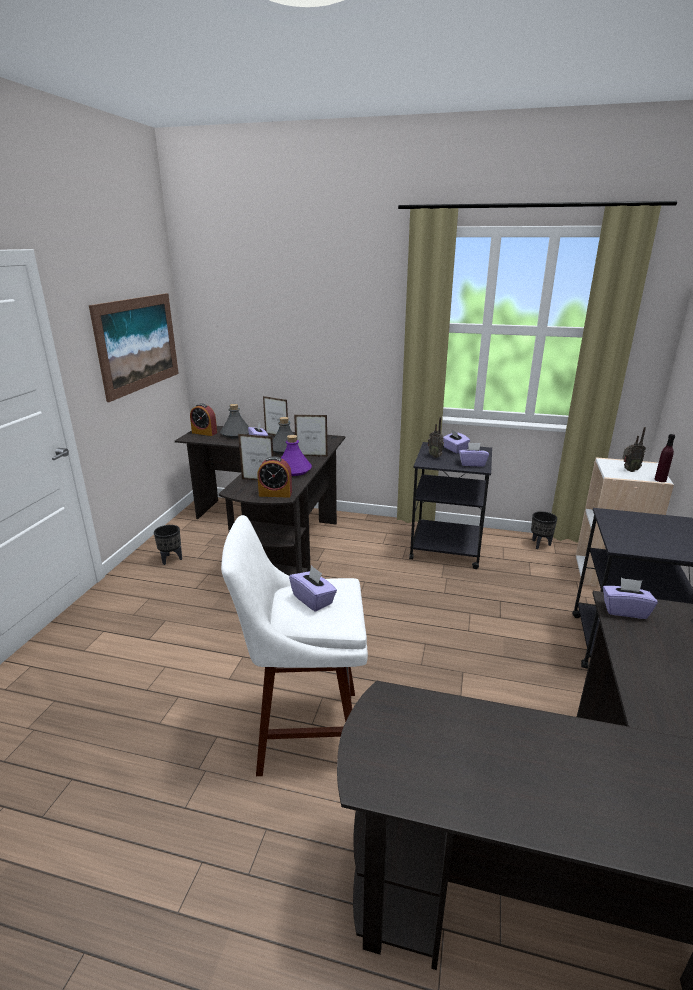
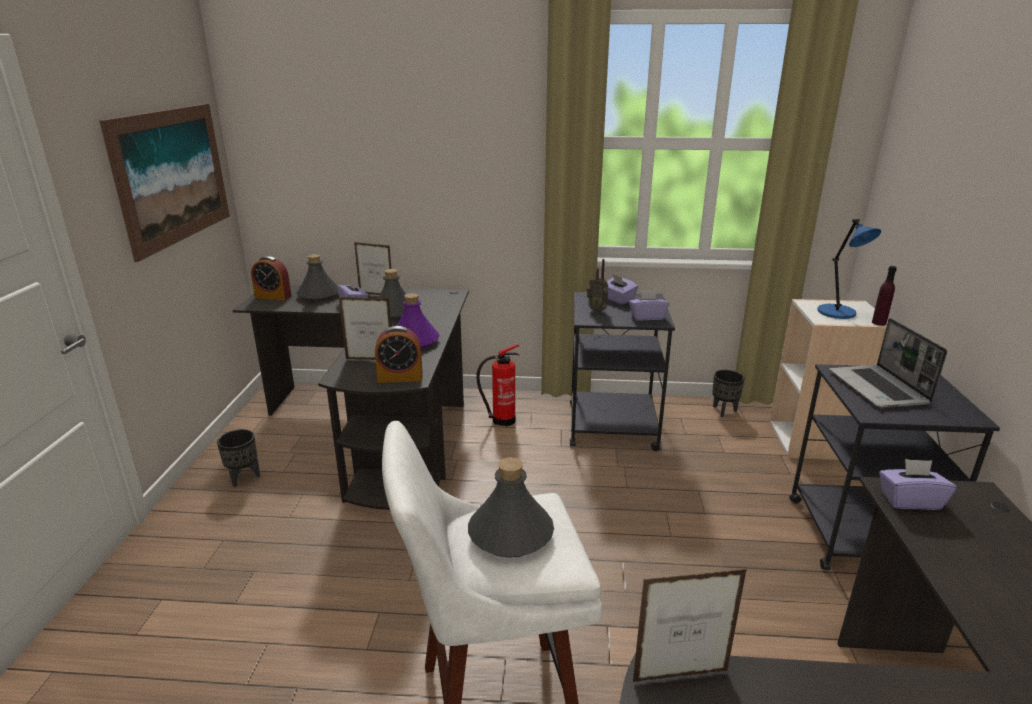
camera: 10 degrees left, 0 degrees up
purple tissue box [289,565,337,612] -> grey bottle [468,457,554,558]
picture frame [294,415,328,457] -> picture frame moved to [633,569,747,682]
radio [623,427,646,472] -> blue table lamp [817,219,881,319]
none -> fire extinguisher [476,344,519,426]
none -> laptop [829,318,947,408]

